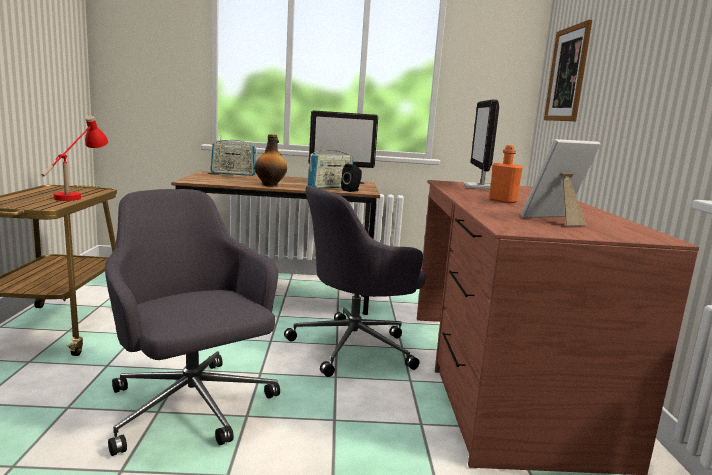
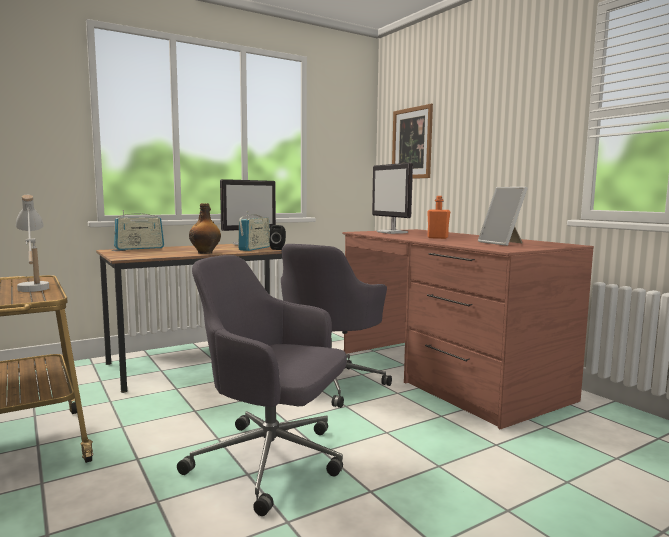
camera: 30 degrees left, 5 degrees down
red table lamp [41,116,108,201] -> white table lamp [16,195,49,292]
picture frame [521,139,601,226] -> picture frame turned 60 degrees counterclockwise [478,187,528,246]

